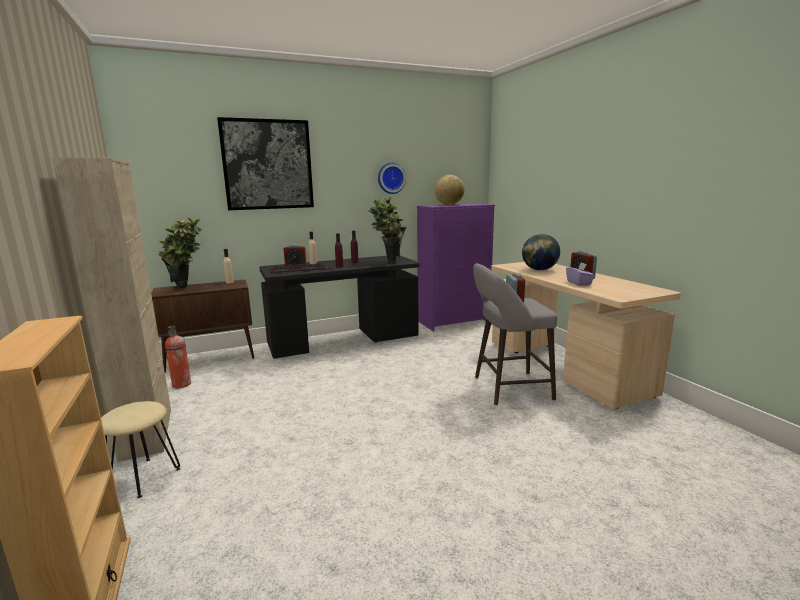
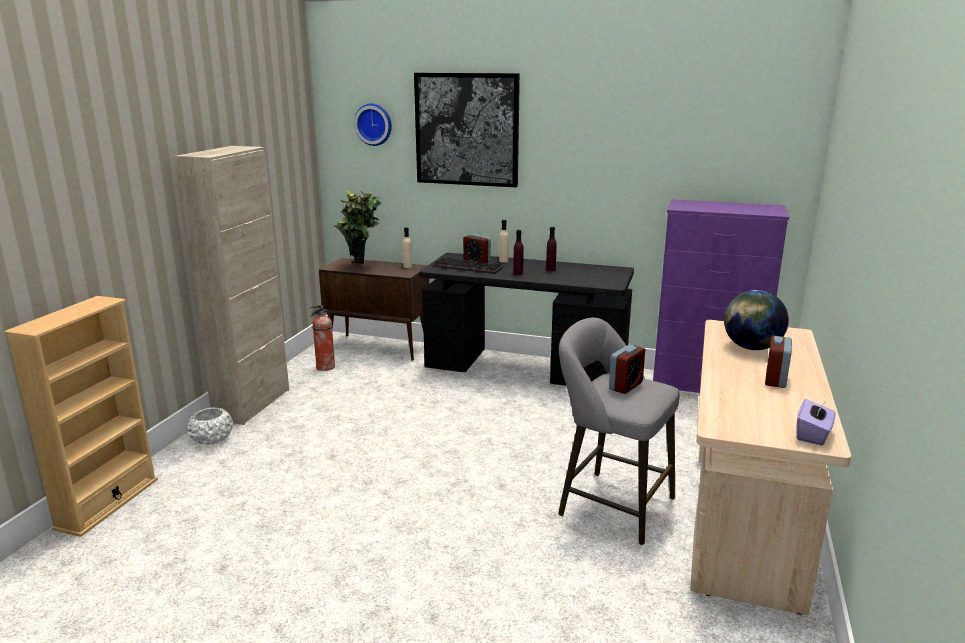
camera: 40 degrees right, 5 degrees up
beige stool [101,401,180,498] -> white planter [187,407,233,445]
potted plant [369,197,407,264] -> none
wall clock [378,163,406,194] -> wall clock moved to [354,103,392,146]
globe [435,175,464,205] -> none
purple tissue box [566,262,595,286] -> purple tissue box moved to [796,399,836,445]

